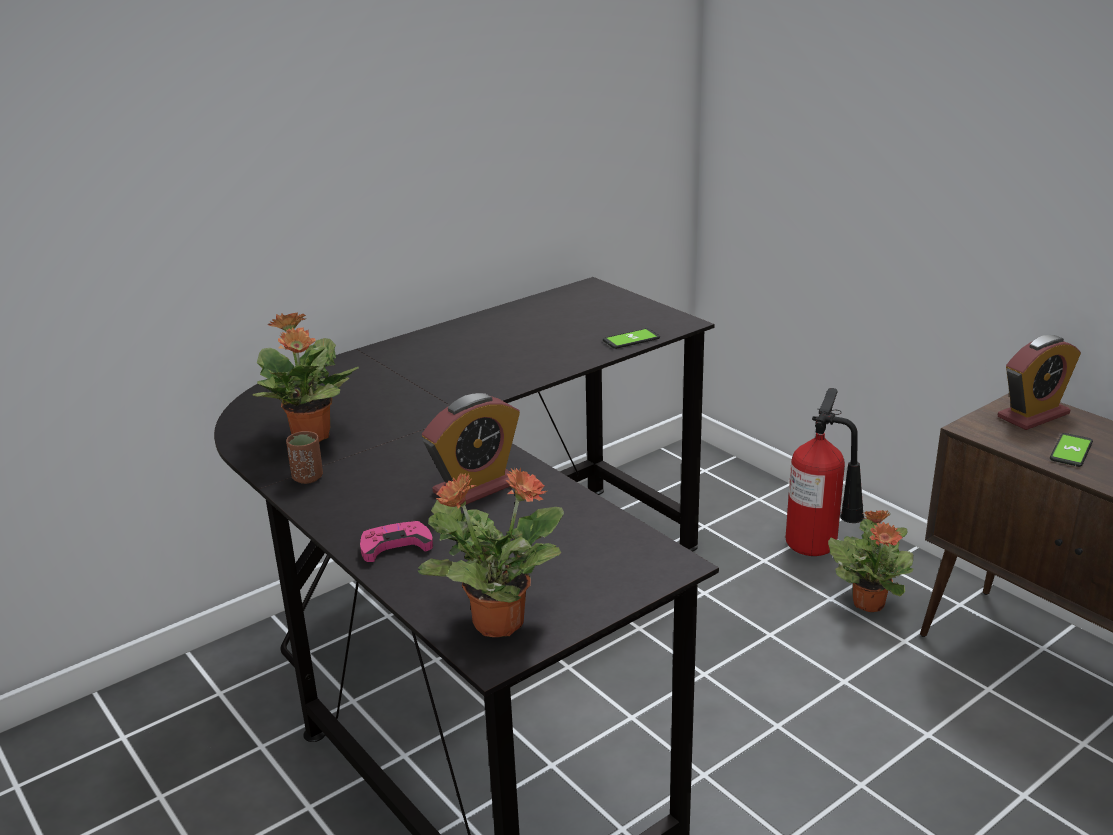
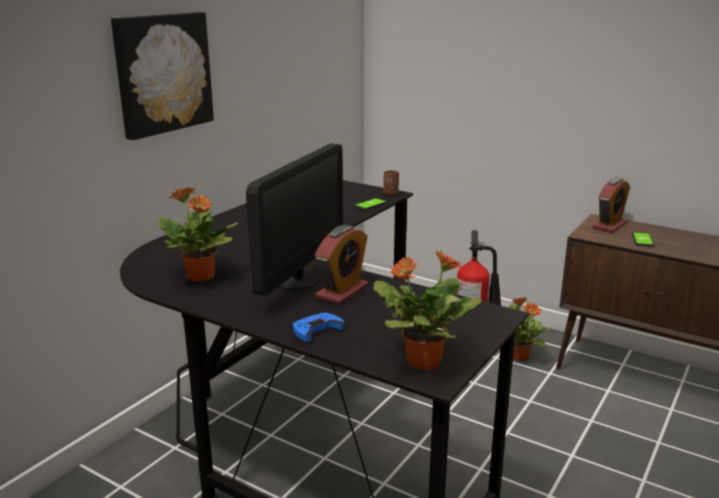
camera: 20 degrees left, 5 degrees down
brown cup [286,431,323,484] -> brown cup moved to [383,171,399,195]
pink game controller [360,520,433,562] -> blue game controller [292,313,344,341]
none -> picture [111,12,214,140]
none -> monitor [246,143,343,296]

